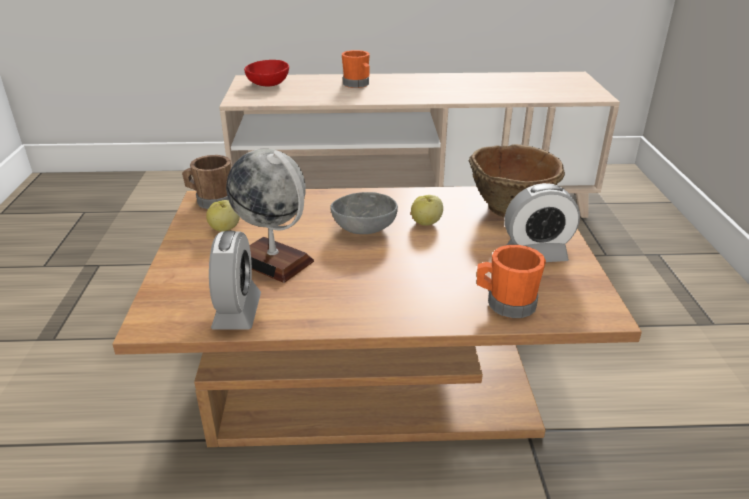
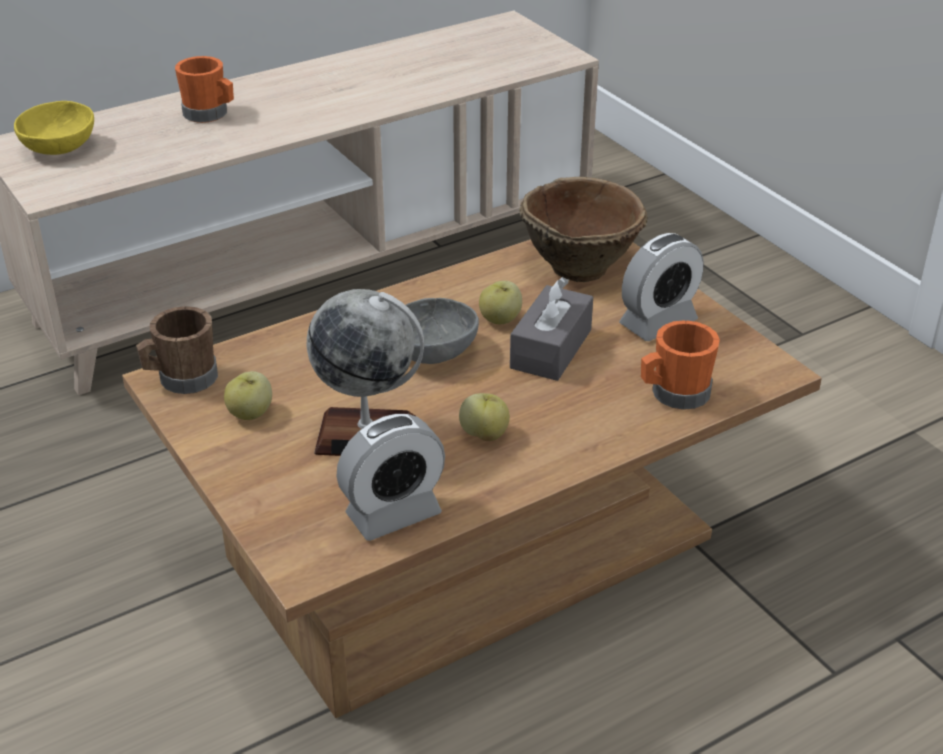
camera: 30 degrees left, 5 degrees up
alarm clock [209,231,261,329] -> alarm clock turned 90 degrees clockwise [336,414,445,541]
red bowl [244,60,289,86] -> yellow bowl [14,101,94,155]
none -> apple [459,393,510,441]
none -> grey tissue box [510,277,593,381]

